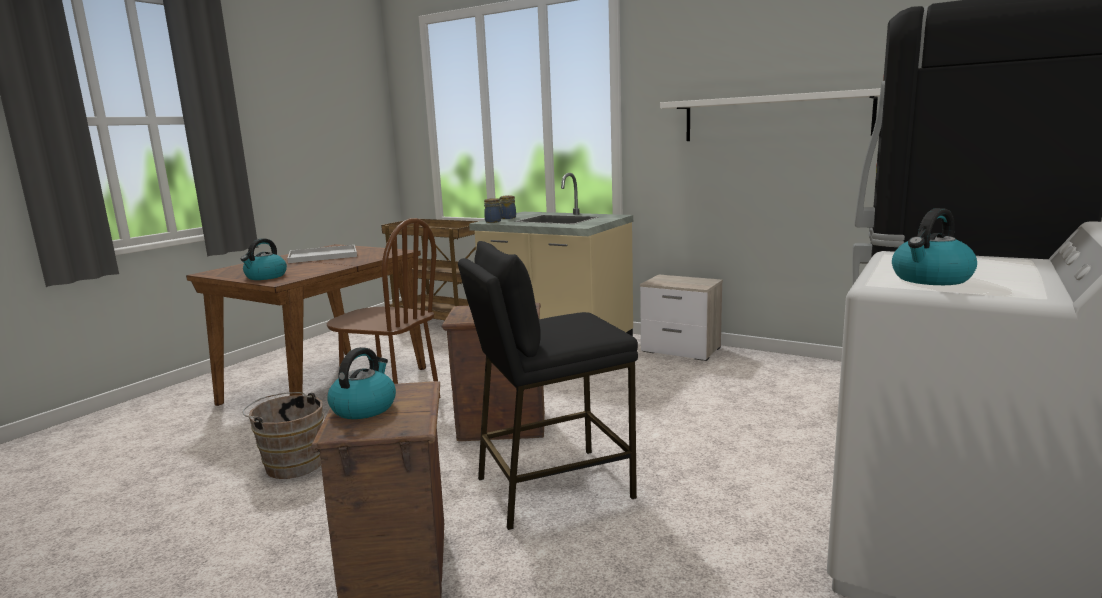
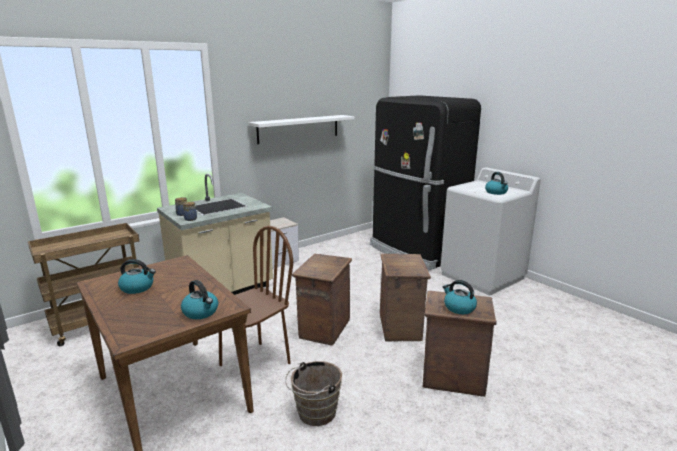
camera: 70 degrees left, 5 degrees up
white tray [287,245,357,263] -> kettle [118,259,156,294]
black stool [458,241,638,530] -> crate [380,254,431,342]

